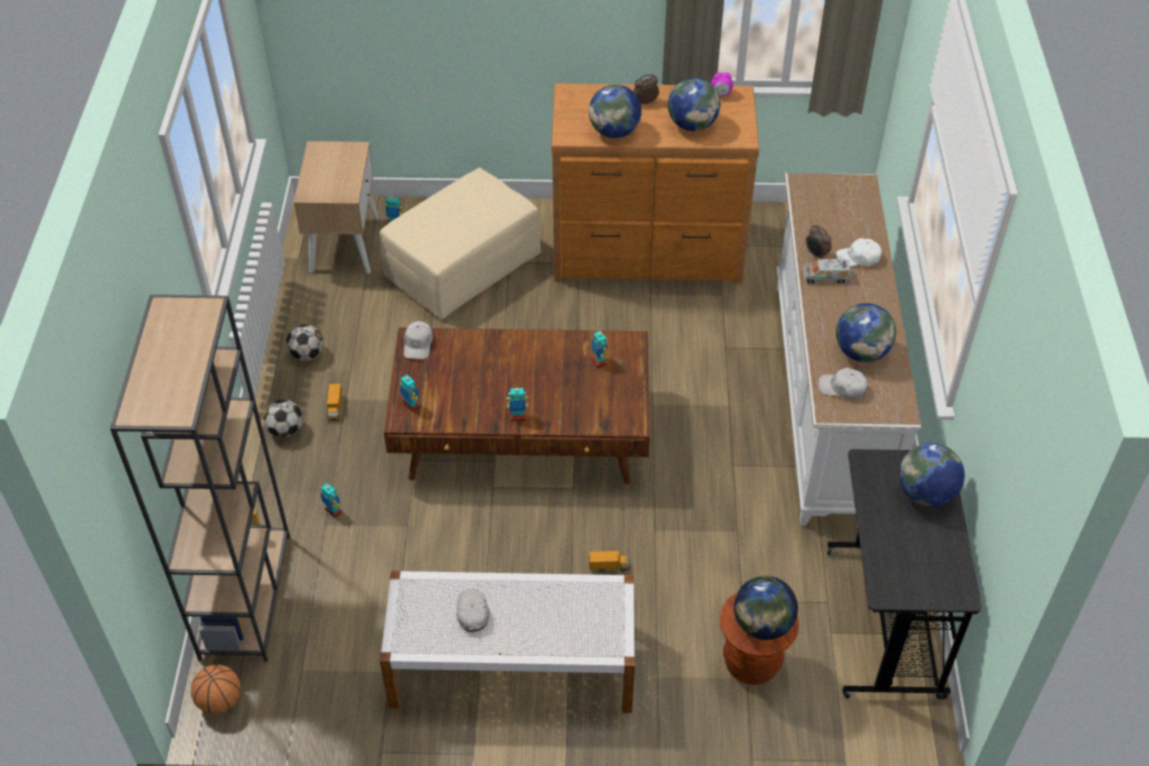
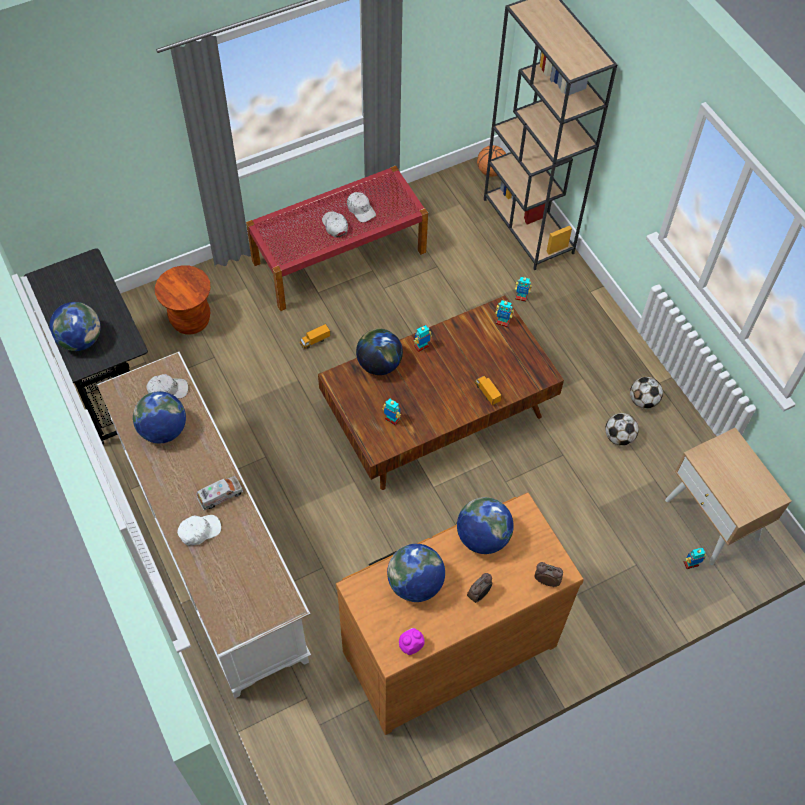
camera: 150 degrees right, 10 degrees up
football [263,399,303,438] -> football moved to [605,413,639,446]
toy truck [327,383,342,421] -> toy truck moved to [475,376,502,405]
beige ottoman [379,167,541,319] -> none
white bench [380,571,635,713] -> red bench [246,166,428,311]
white cap [404,321,433,359] -> white cap moved to [322,211,348,238]
globe [734,576,798,640] -> globe moved to [356,329,403,375]
alarm clock [806,225,832,259] -> alarm clock moved to [534,562,563,587]

